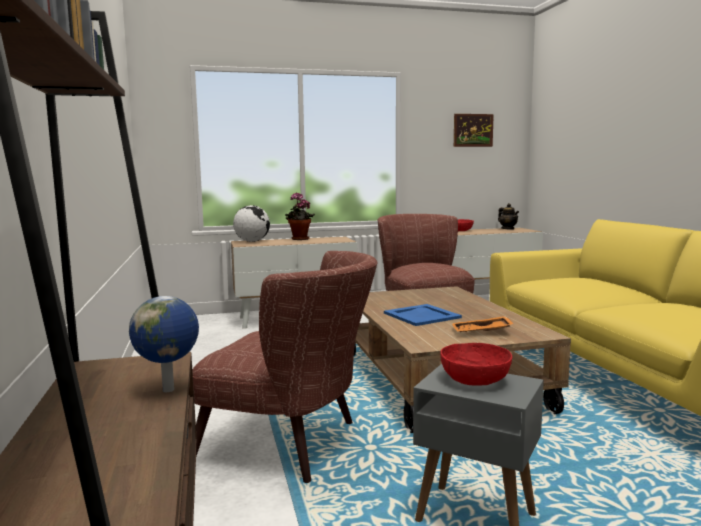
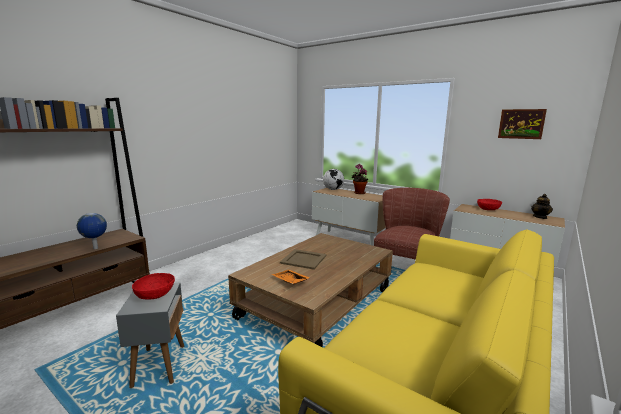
camera: 50 degrees right, 5 degrees up
brown armchair [192,251,378,483] -> none
blue tray [384,304,462,326] -> beige tray [280,249,326,270]

